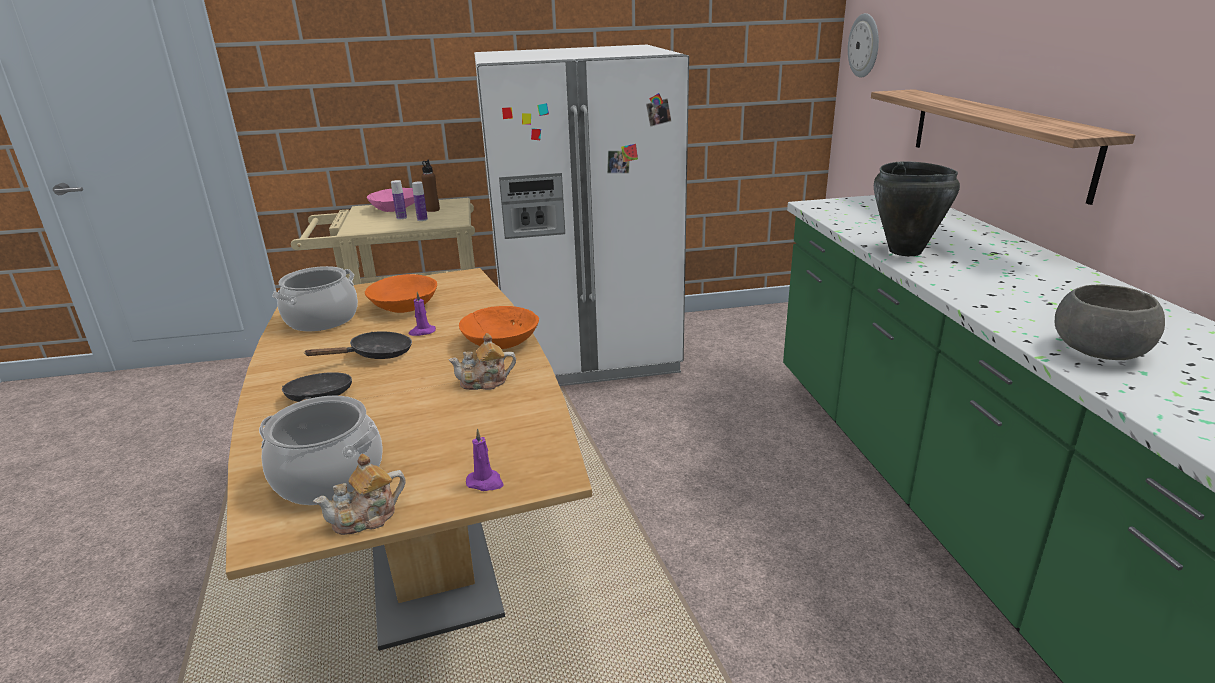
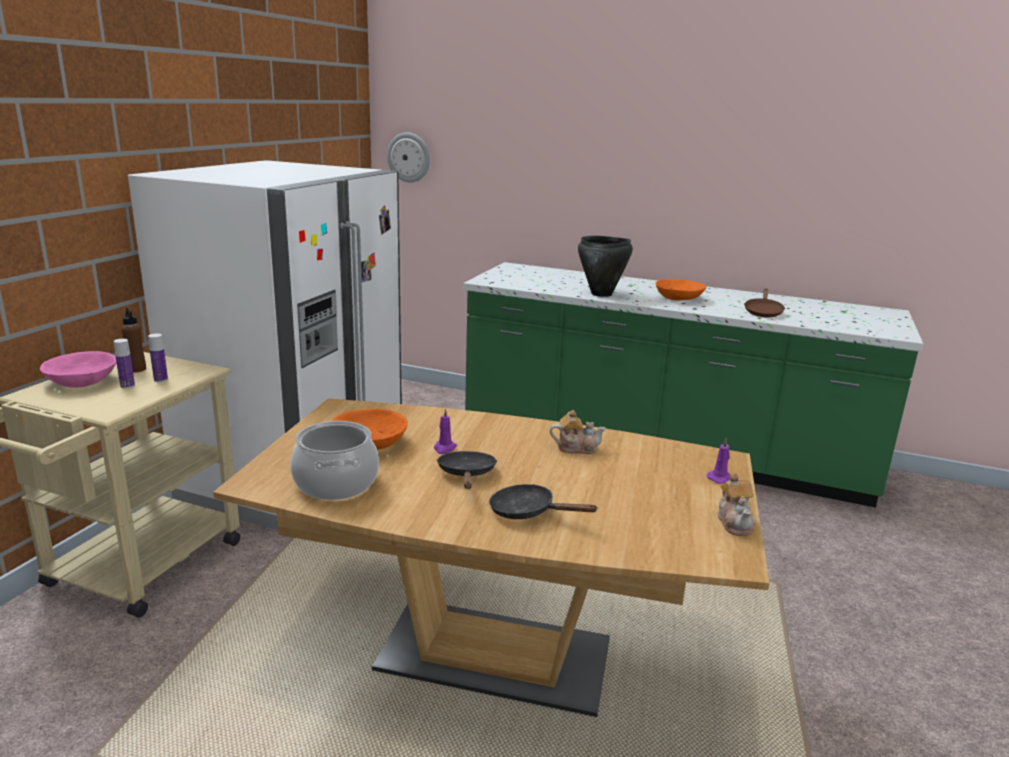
camera: 60 degrees left, 5 degrees down
cooking pot [259,395,383,505] -> none
teapot [449,333,516,390] -> teapot turned 105 degrees counterclockwise [550,410,606,454]
orange bowl [459,306,539,349] -> orange bowl moved to [656,279,706,301]
shelf [871,89,1135,205] -> none
grey bowl [1055,285,1165,360] -> brown frying pan [744,288,785,317]

